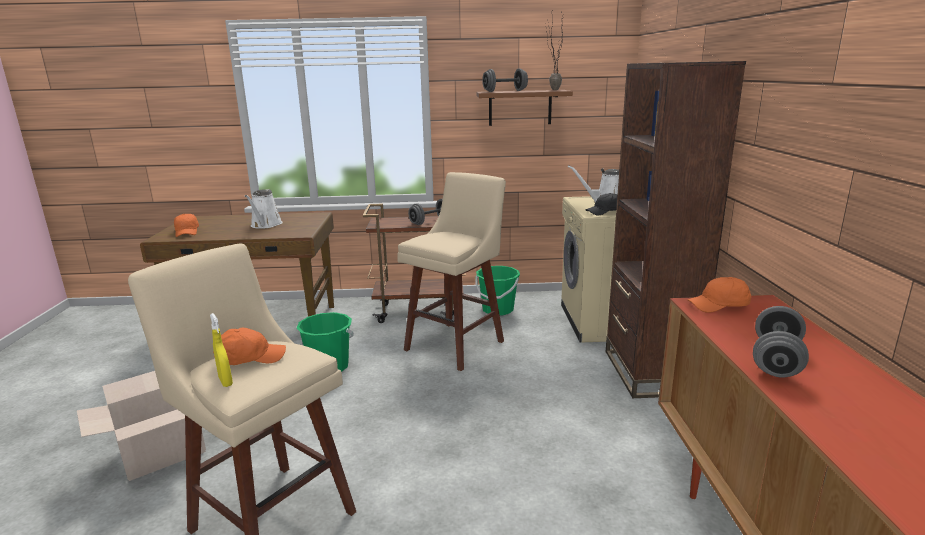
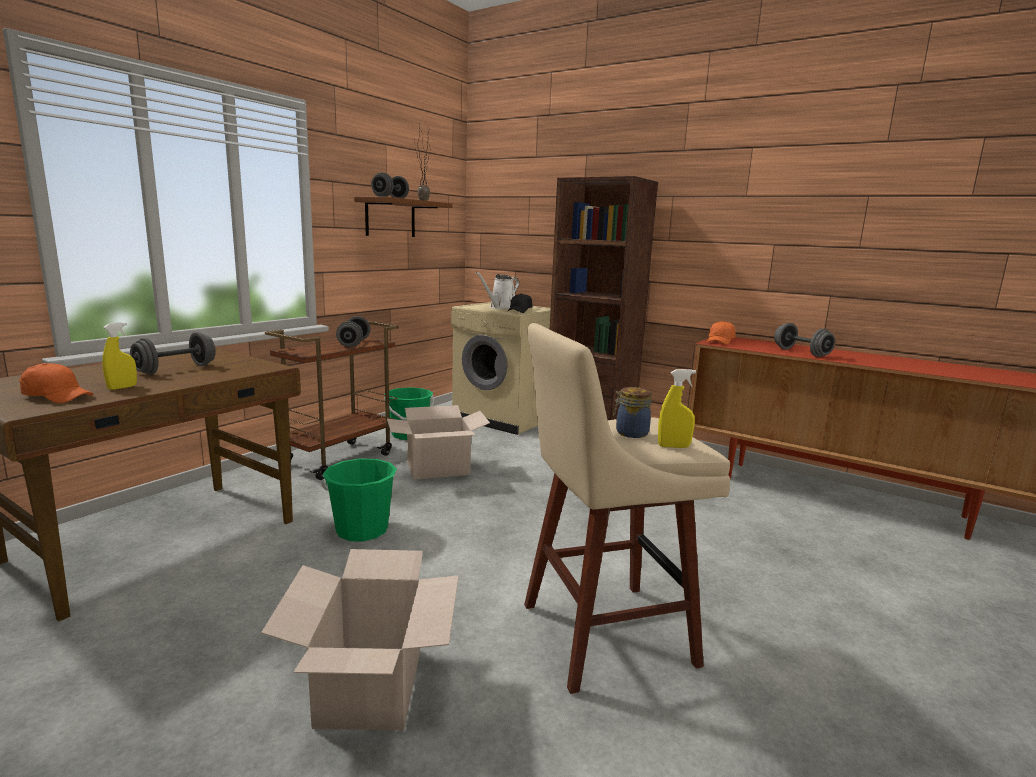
camera: 55 degrees left, 5 degrees down
orange cap [213,328,286,365] -> jar [613,387,652,438]
white watering can [245,189,283,229] -> grey dumbbell [130,332,216,374]
beige stool [397,172,506,371] -> cardboard box [387,405,490,480]
none -> yellow spray bottle [102,322,137,390]

